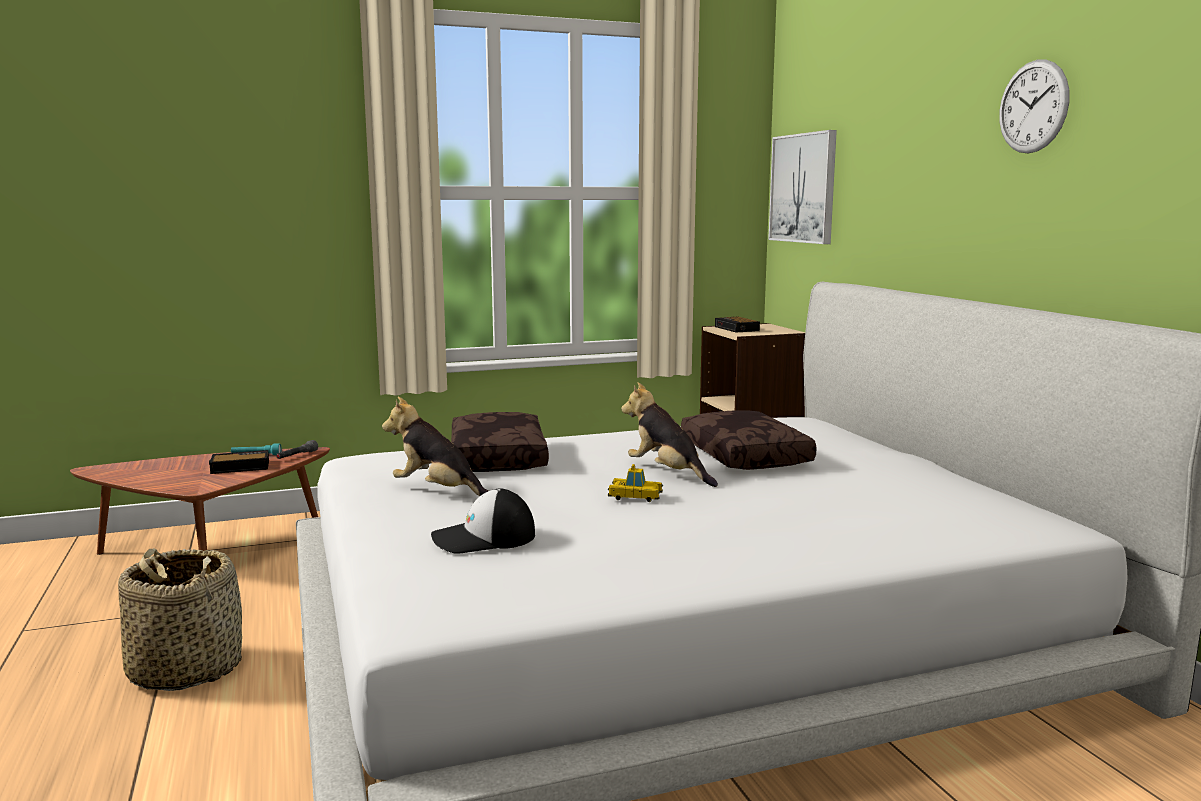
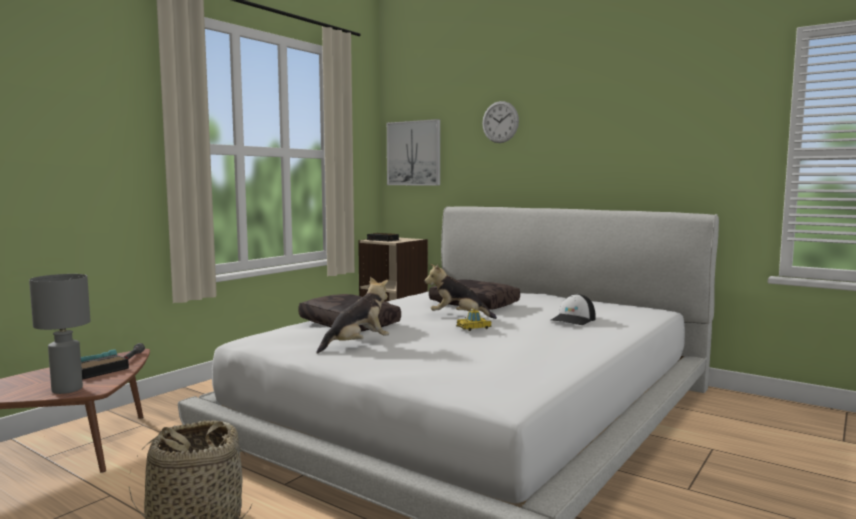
camera: 35 degrees left, 5 degrees down
plush toy [382,396,488,496] -> plush toy turned 150 degrees clockwise [316,277,389,354]
cap [431,488,535,553] -> cap moved to [551,294,596,325]
wall clock [999,60,1070,153] -> wall clock moved to [482,101,519,143]
none -> grey table lamp [29,274,91,394]

